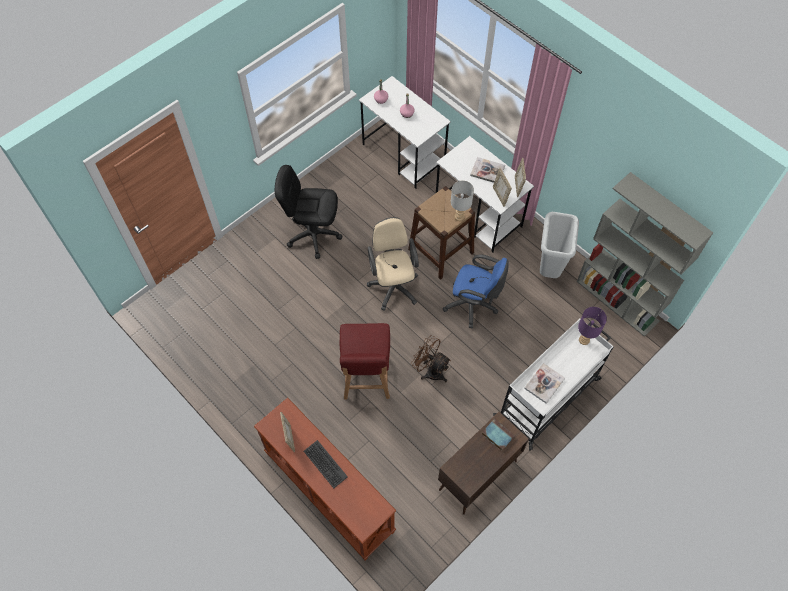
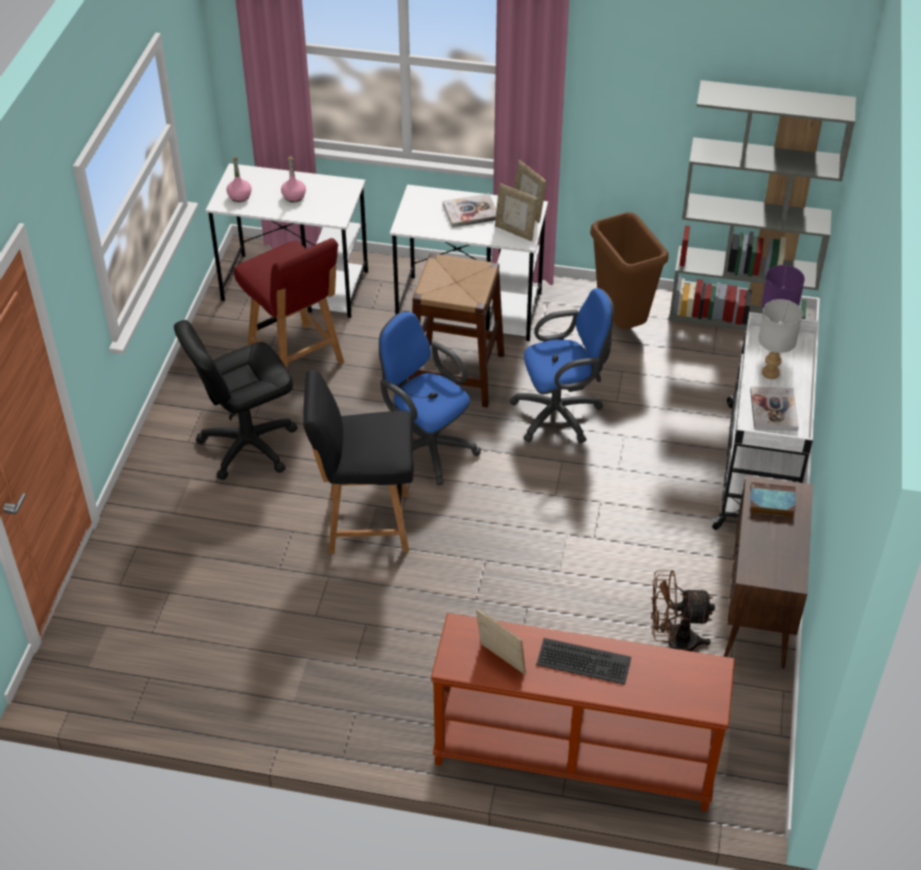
camera: 35 degrees left, 15 degrees down
red chair [340,323,390,399] -> red chair moved to [234,238,344,370]
beige office chair [367,217,419,311] -> blue office chair [379,311,481,486]
brown fan [411,335,451,382] -> brown fan moved to [651,570,715,651]
grey table lamp [451,181,474,221] -> grey table lamp moved to [758,299,803,379]
grey trash can [540,212,579,278] -> brown trash can [590,212,669,329]
none -> black chair [303,370,413,554]

